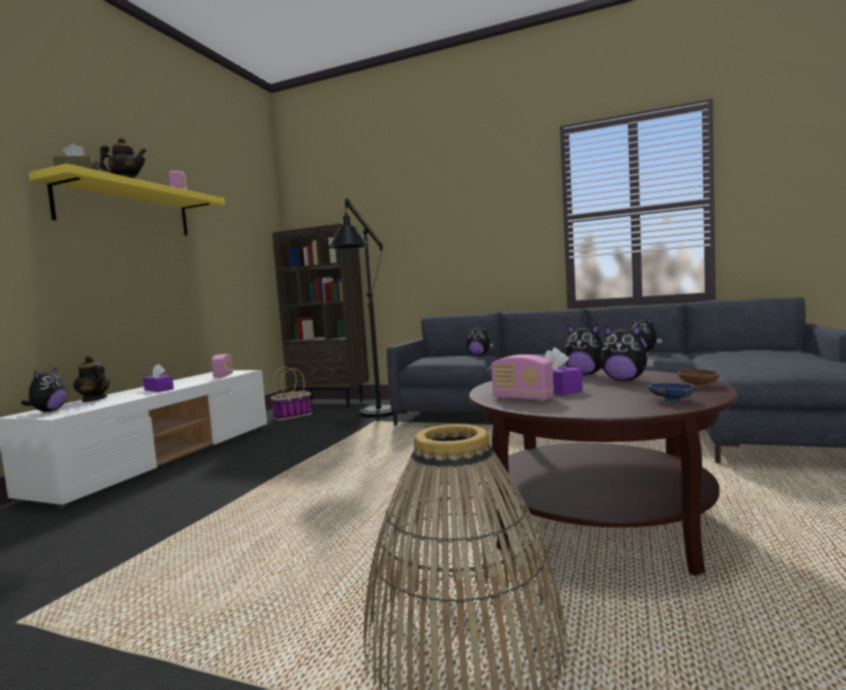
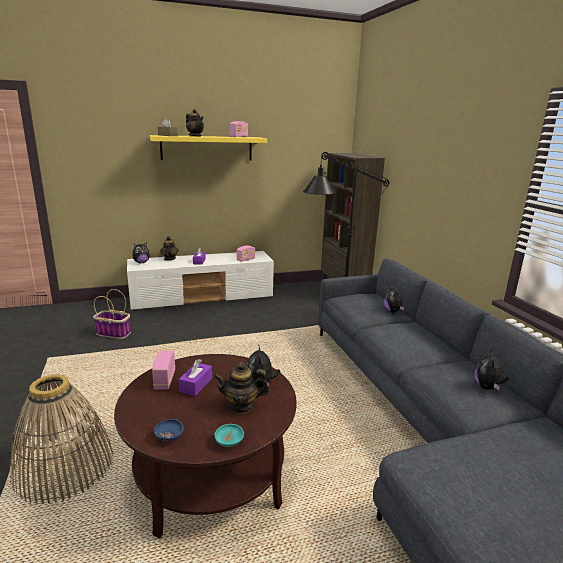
camera: 50 degrees right, 15 degrees up
basket [270,367,312,421] -> basket moved to [93,289,131,339]
plush toy [600,324,654,381] -> teapot [214,362,269,414]
brown bowl [678,369,720,387] -> turquoise bowl [214,424,244,447]

